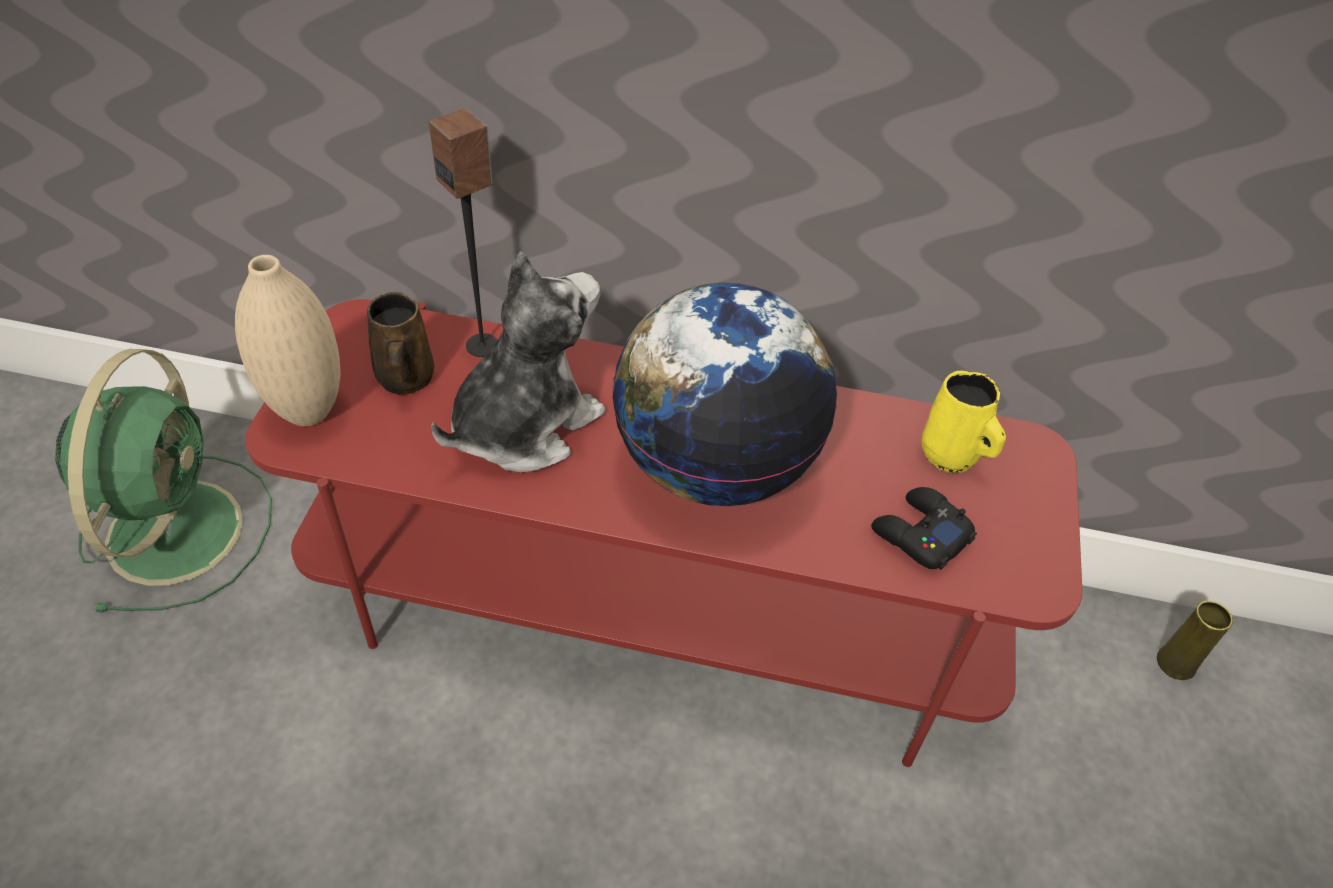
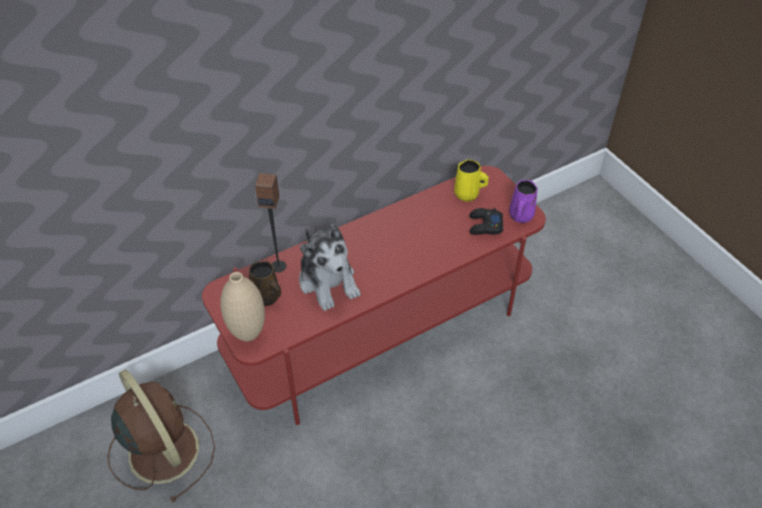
camera: 40 degrees left, 0 degrees up
green fan [55,349,272,613] -> brown fan [107,369,215,503]
plush toy [431,252,605,472] -> plush toy turned 150 degrees clockwise [299,224,361,311]
globe [612,283,837,506] -> none
yellow vase [1157,601,1233,680] -> none
none -> purple mug [509,180,538,223]

